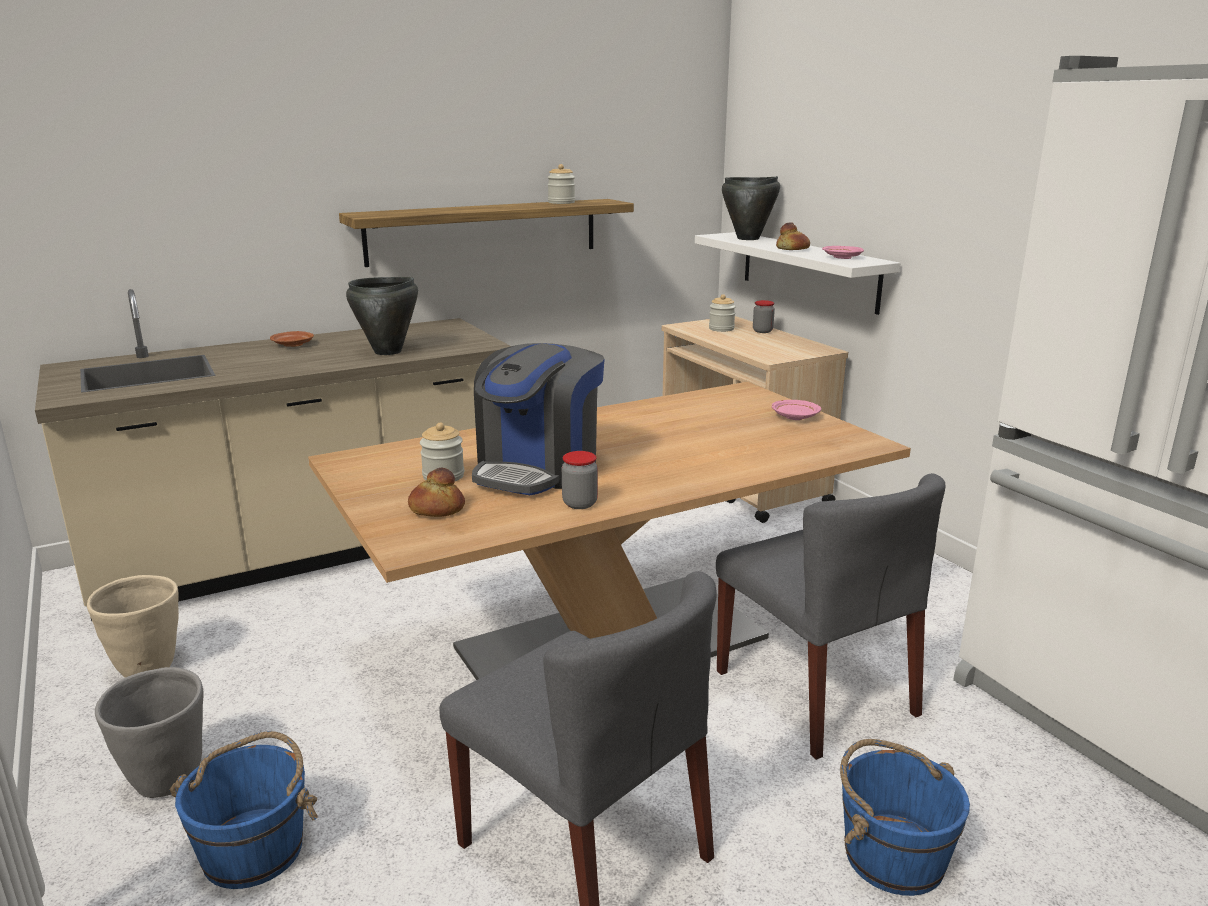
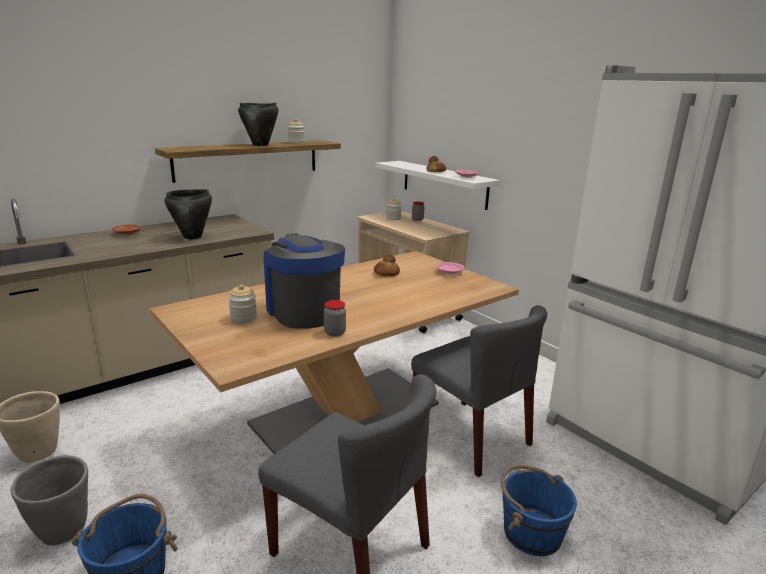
camera: 10 degrees left, 0 degrees up
bread [408,467,465,517] -> bread moved to [374,254,400,277]
coffee machine [472,343,605,495] -> coffee machine turned 135 degrees clockwise [264,233,345,329]
black cooking pot [722,176,780,240] -> black cooking pot moved to [238,102,279,146]

